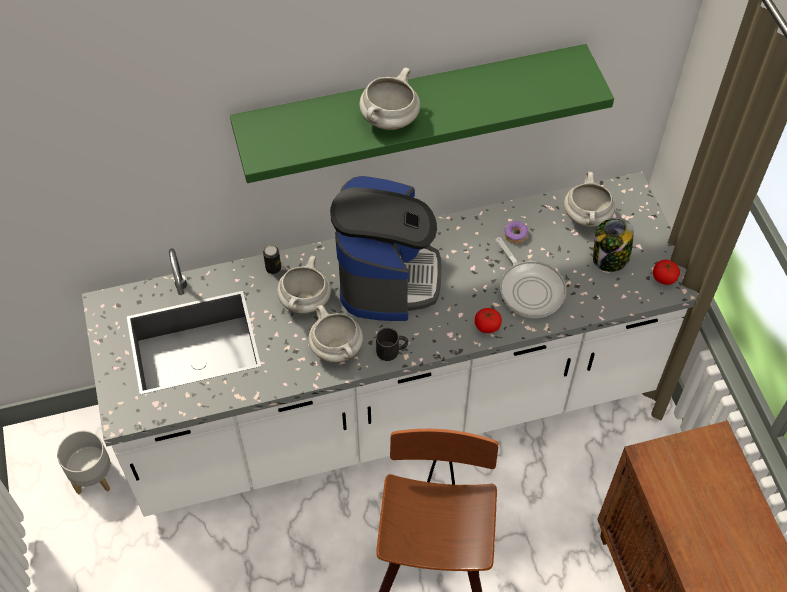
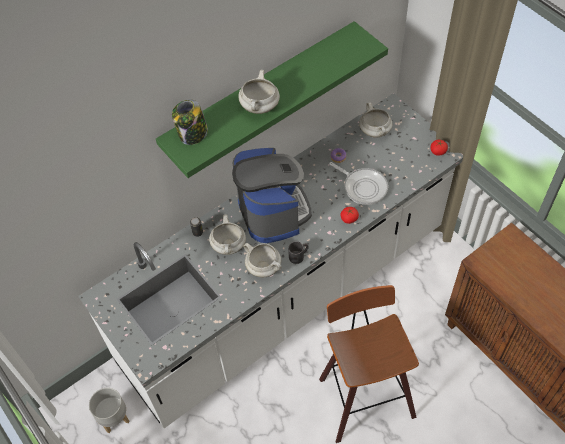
camera: 20 degrees left, 0 degrees up
jar [593,218,634,272] -> jar moved to [172,100,208,145]

